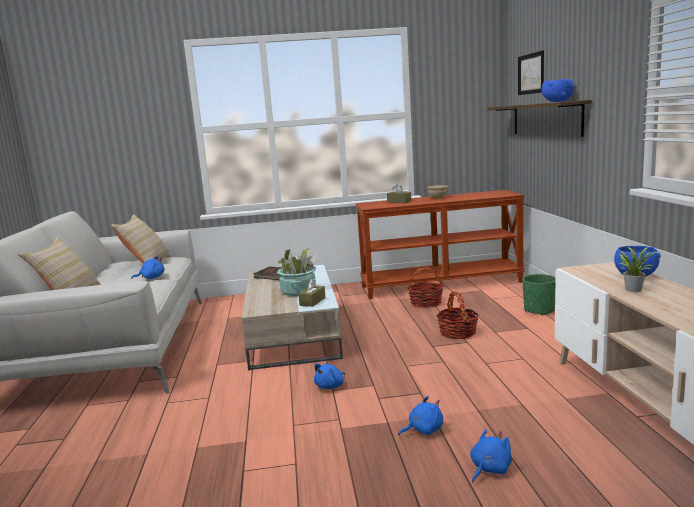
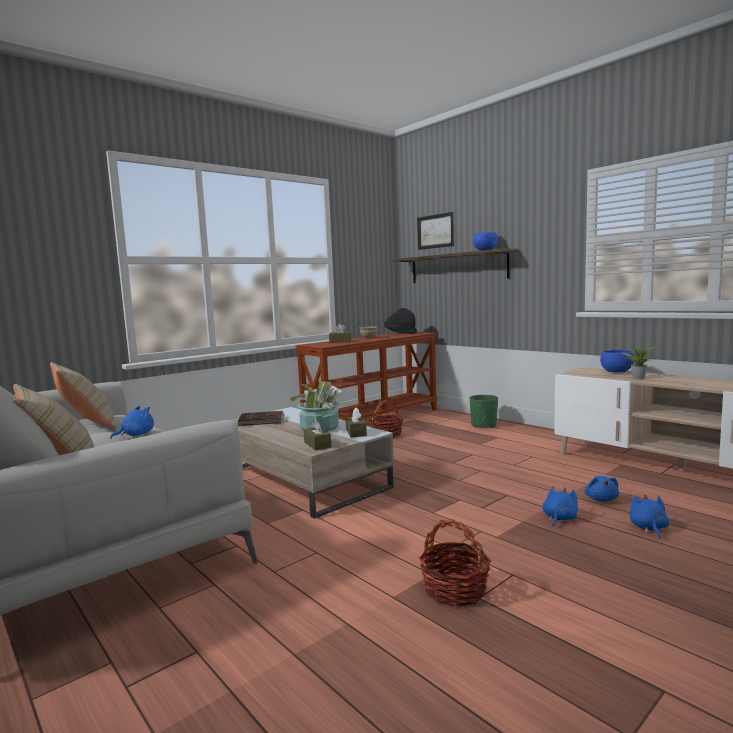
camera: 35 degrees left, 5 degrees down
blue plush toy [314,363,345,389] -> blue plush toy moved to [585,476,619,502]
basket [436,291,479,339] -> basket moved to [419,519,491,607]
none -> brown tissue box [303,418,331,451]
none -> black hat [384,308,417,334]

